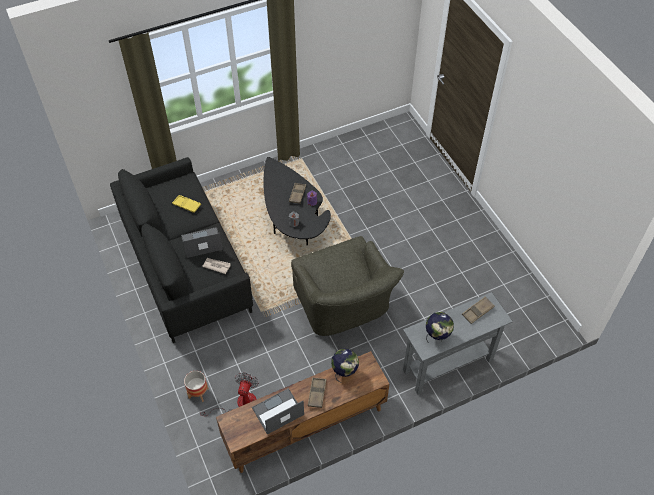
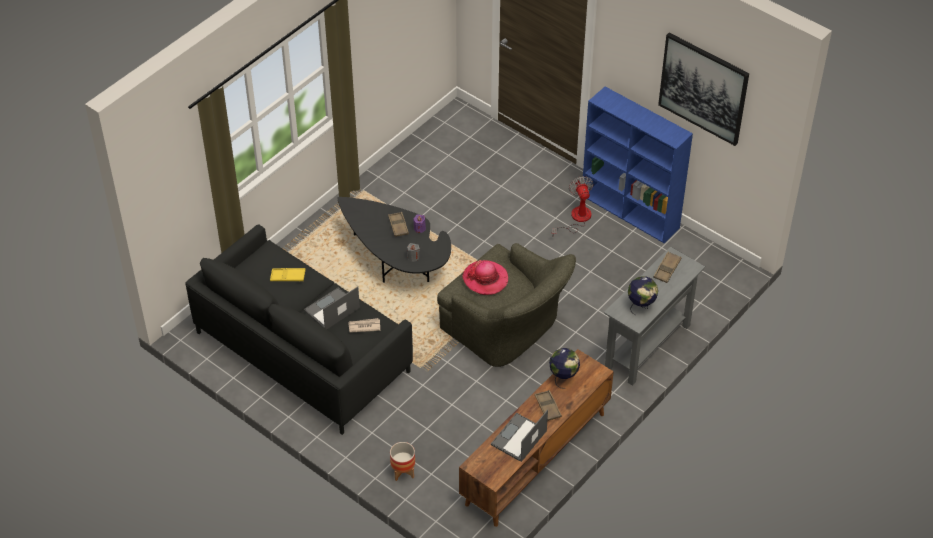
camera: 25 degrees left, 5 degrees down
fan [200,373,259,417] -> fan moved to [552,176,593,235]
none -> hat [462,260,508,295]
none -> blue bookcase [583,87,693,243]
none -> picture [658,33,749,146]

